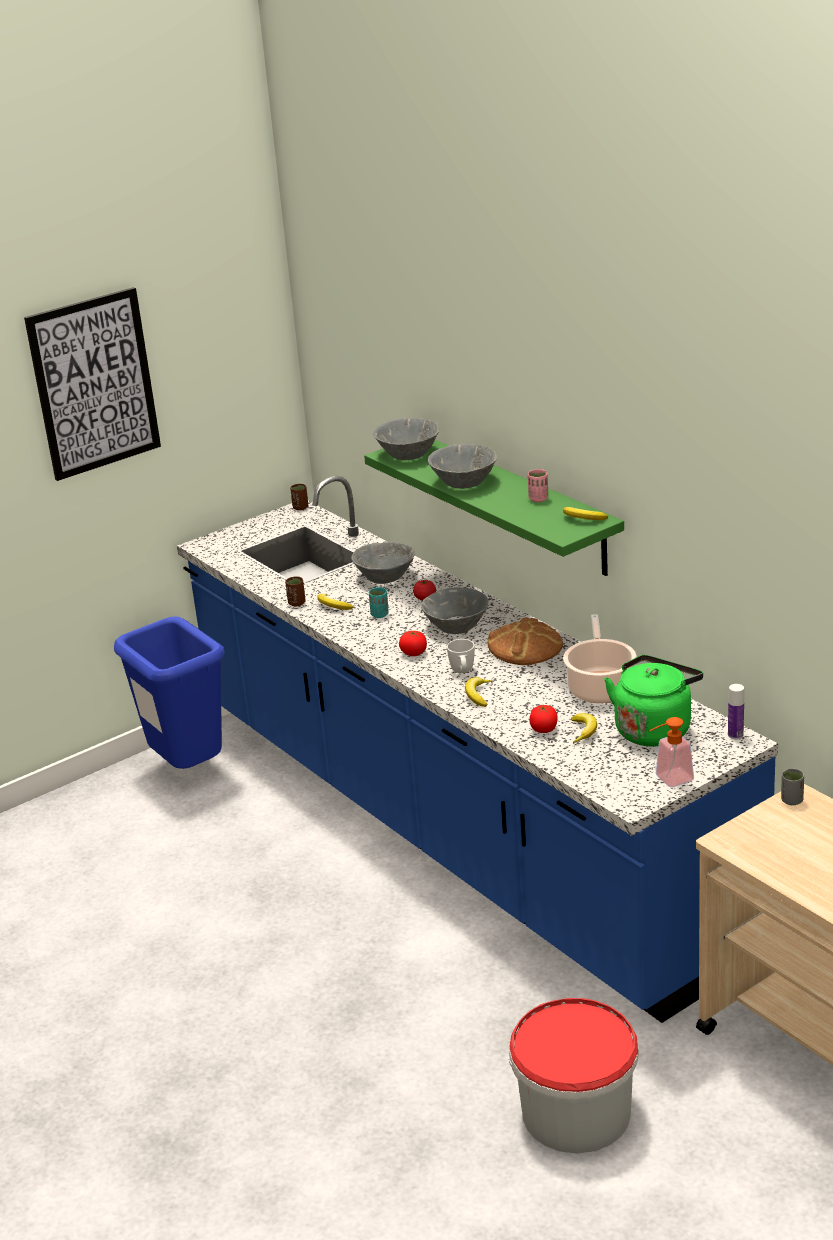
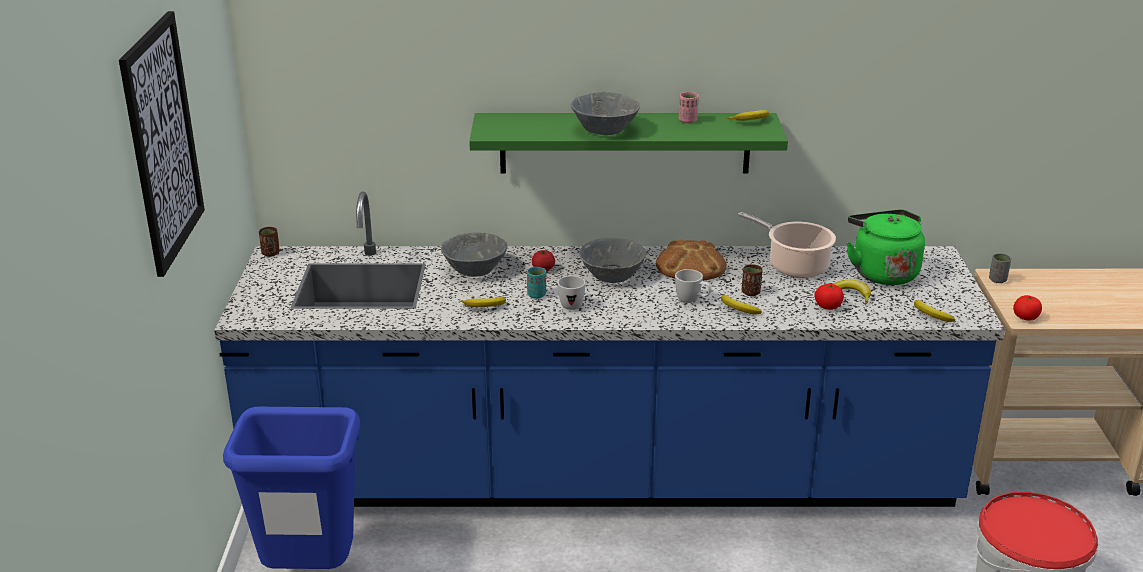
camera: 55 degrees left, 0 degrees up
brown cup [285,577,305,606] -> brown cup moved to [742,264,763,296]
grey bowl [373,418,439,460] -> none
tomato [399,631,427,656] -> tomato moved to [1013,295,1042,321]
soap dispenser [649,717,694,787] -> none
bottle [728,684,744,739] -> none
none -> white mug [558,275,586,310]
none -> banana [914,300,955,322]

